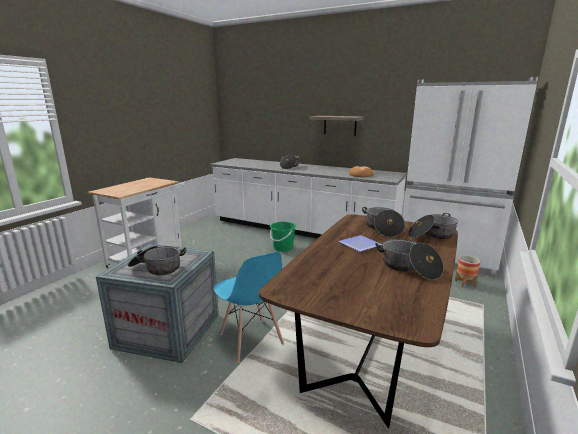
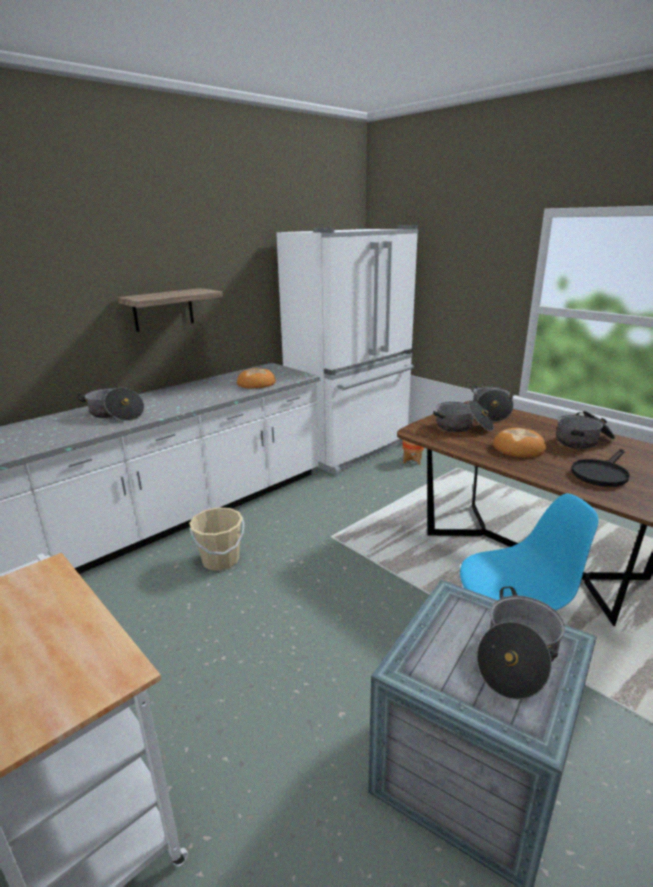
camera: 70 degrees left, 5 degrees up
green bucket [270,222,296,252] -> beige bucket [189,507,245,571]
plate [338,235,382,252] -> bread [493,428,546,458]
none -> black frying pan [571,449,630,487]

